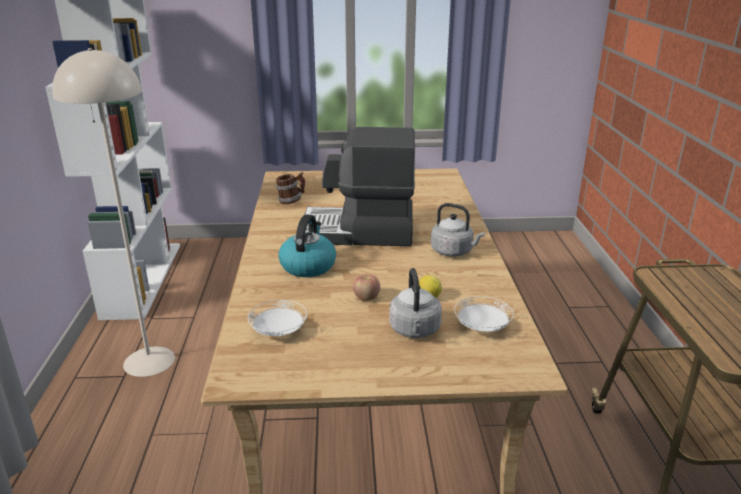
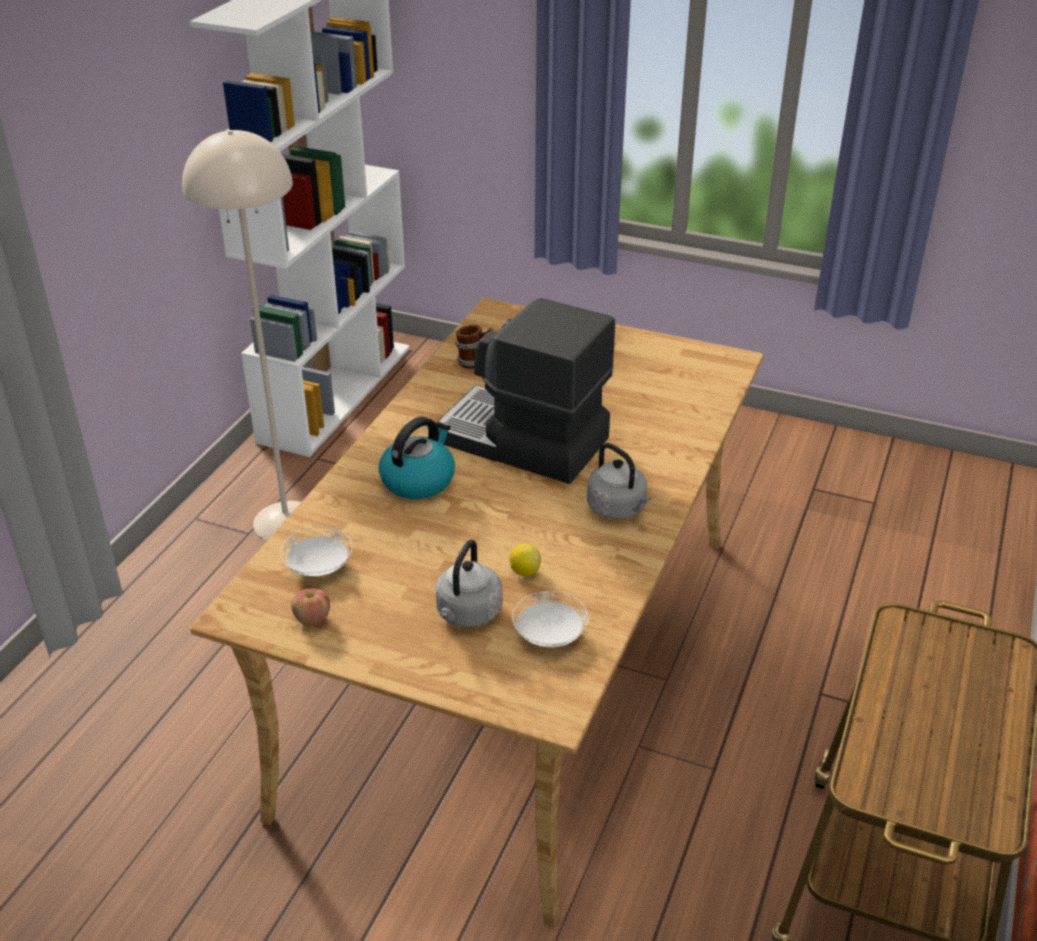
camera: 25 degrees right, 10 degrees up
apple [353,275,380,301] -> apple moved to [291,588,330,626]

